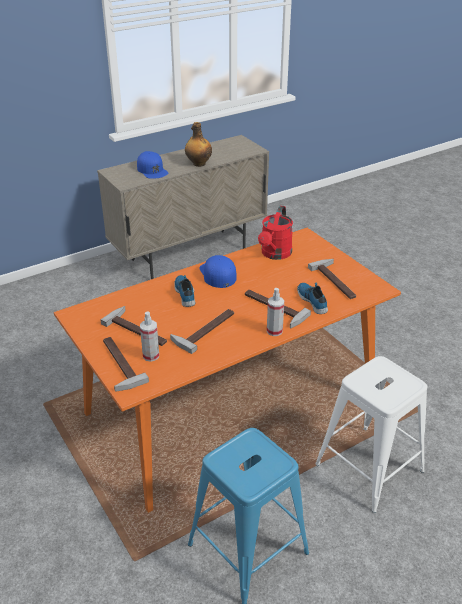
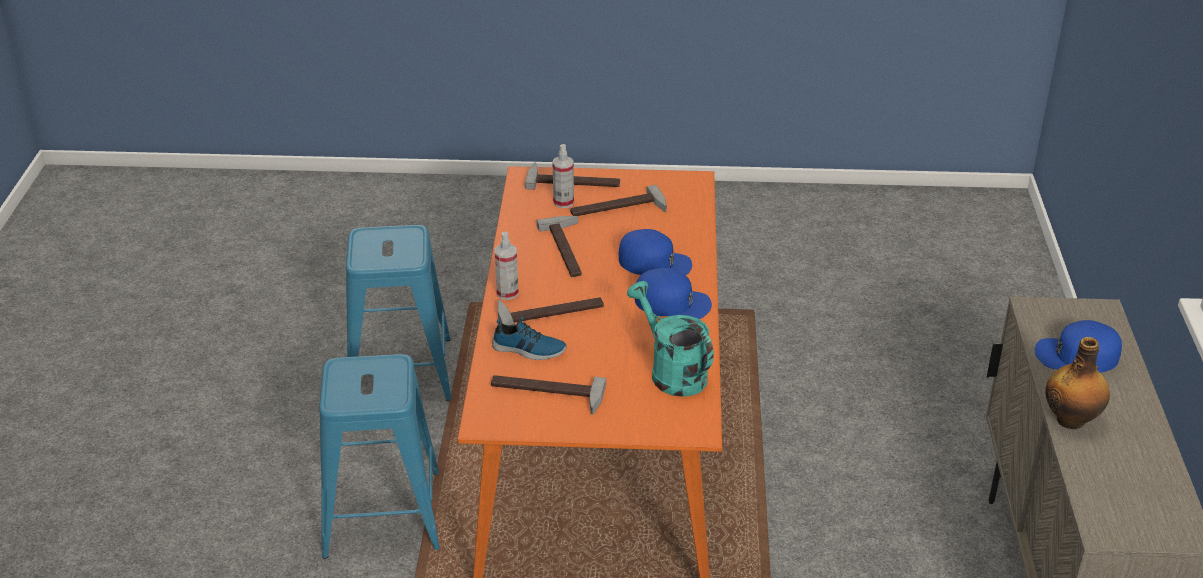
camera: 125 degrees right, 0 degrees up
shoe [174,275,195,307] -> blue cap [618,229,692,275]
red watering can [258,206,293,260] -> turquoise watering can [627,281,714,397]
white stool [315,356,427,513] -> blue stool [319,354,440,559]

